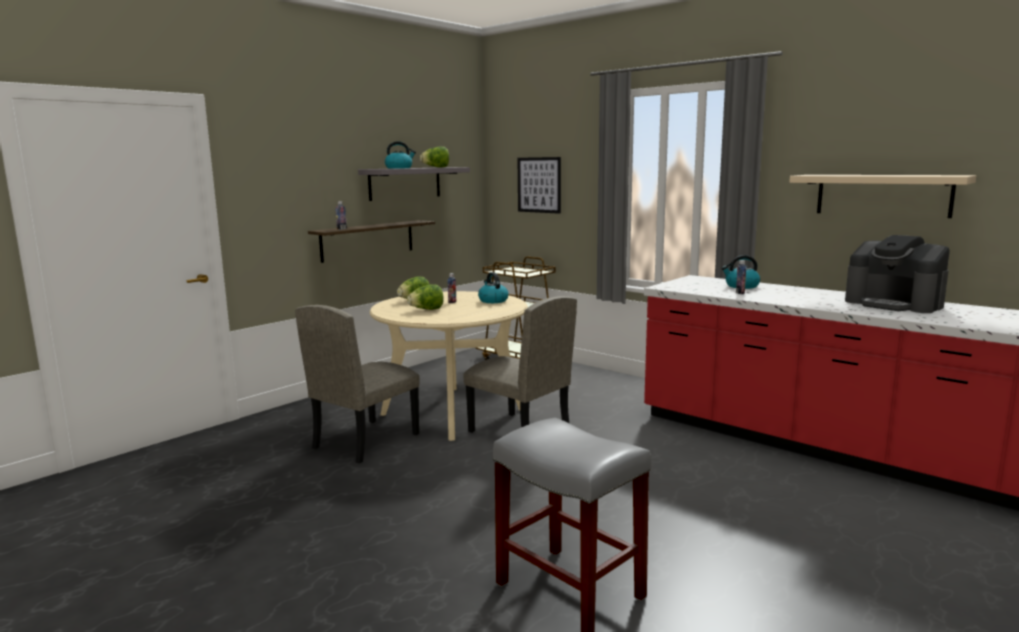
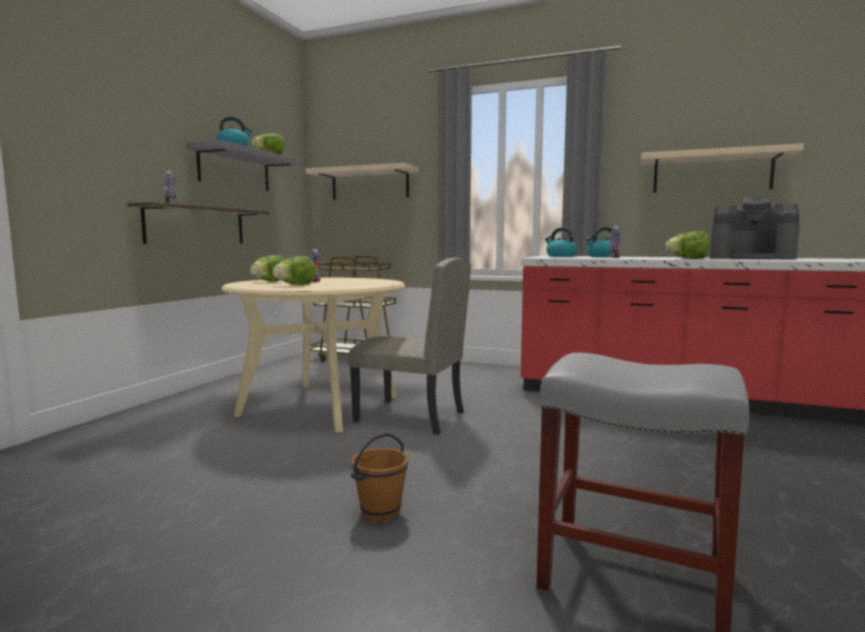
camera: 20 degrees left, 5 degrees down
beige chair [295,305,420,464] -> none
kettle [478,272,509,303] -> kettle moved to [545,228,577,257]
picture [518,157,561,214] -> beige shelf [306,163,419,200]
none -> brown bucket [351,433,408,521]
none -> lettuce [666,231,710,259]

